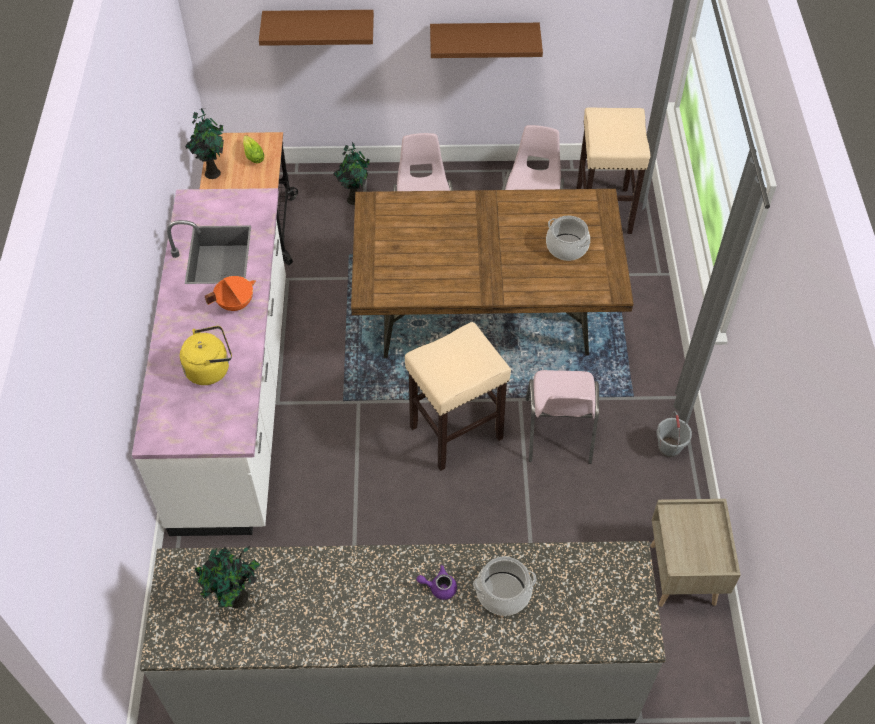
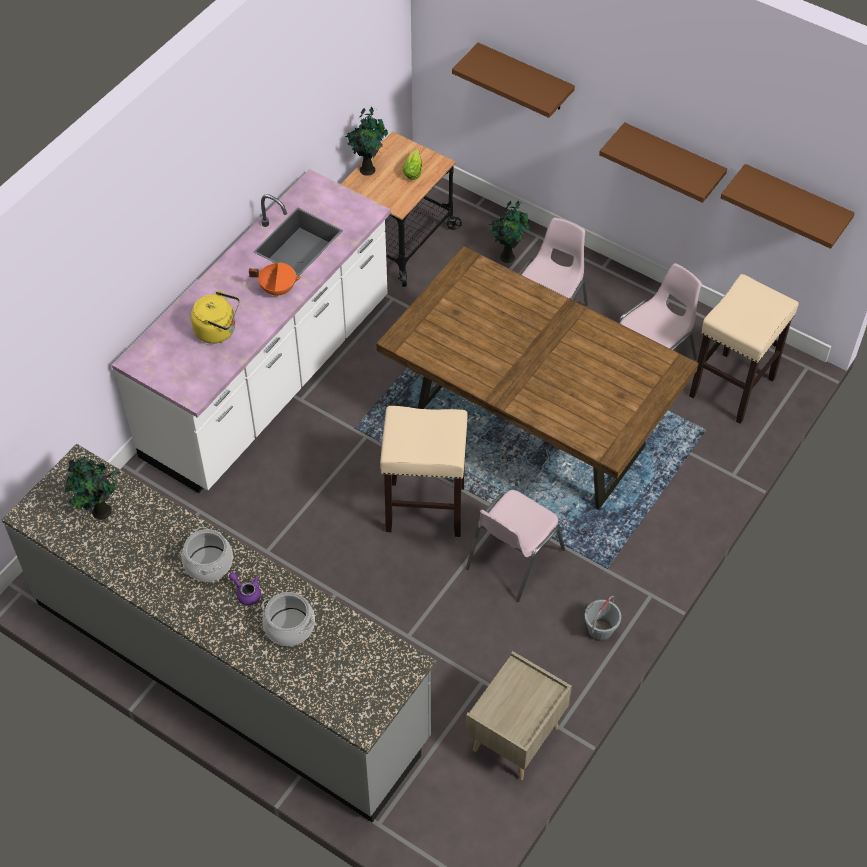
camera: 35 degrees right, 0 degrees up
cooking pot [546,216,590,261] -> cooking pot moved to [182,527,233,582]
none -> brown shelf [721,164,855,249]

